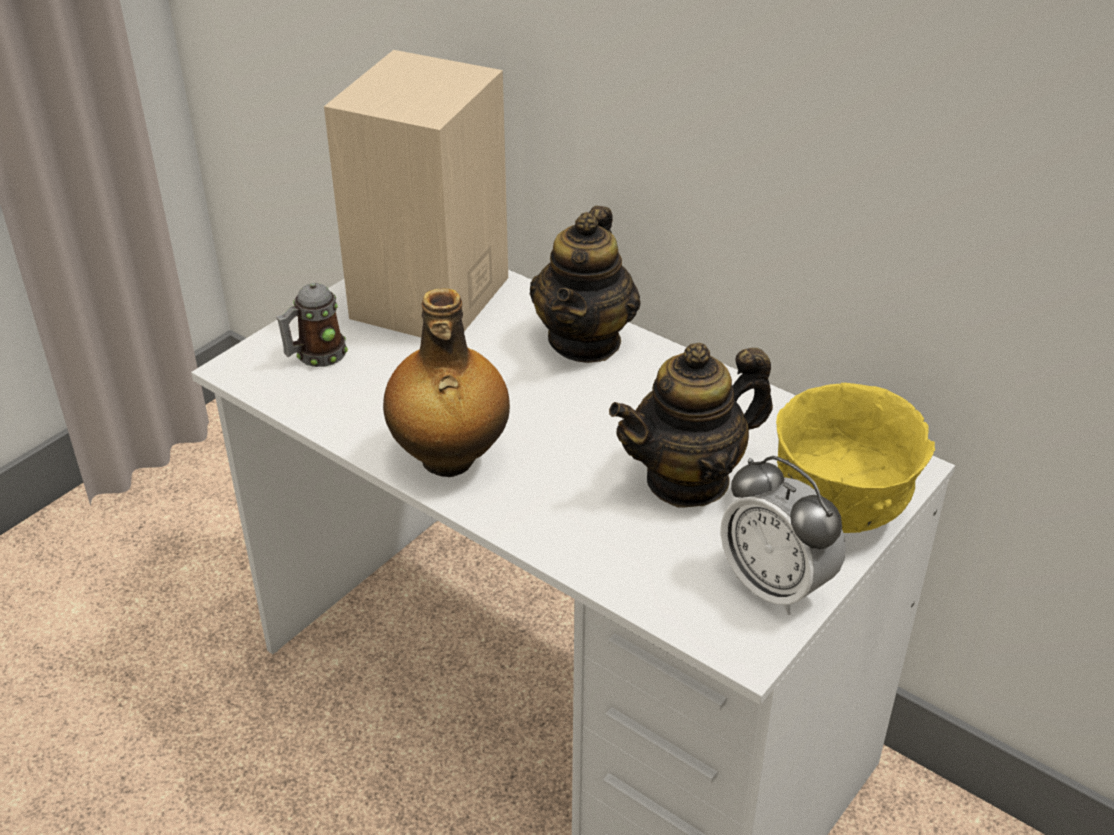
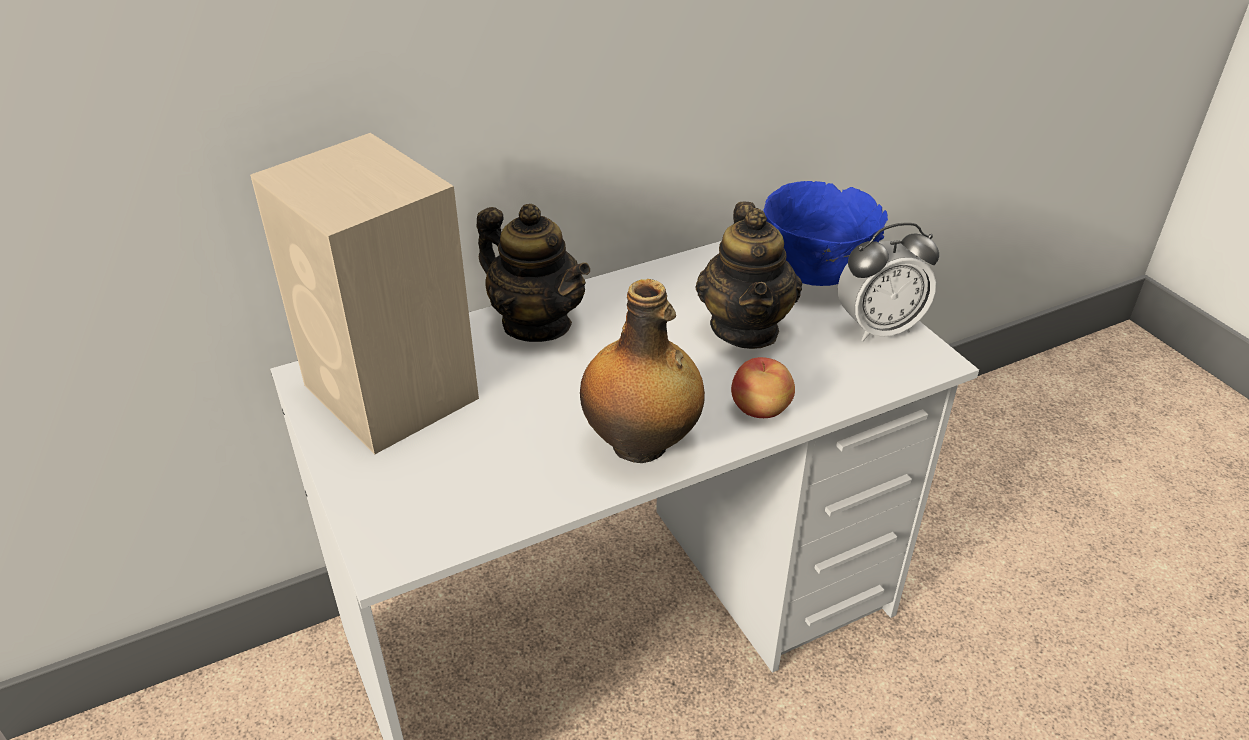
camera: 65 degrees left, 0 degrees up
mug [276,283,348,367] -> none
yellow bowl [776,383,935,533] -> blue bowl [763,181,888,286]
none -> apple [731,357,795,418]

